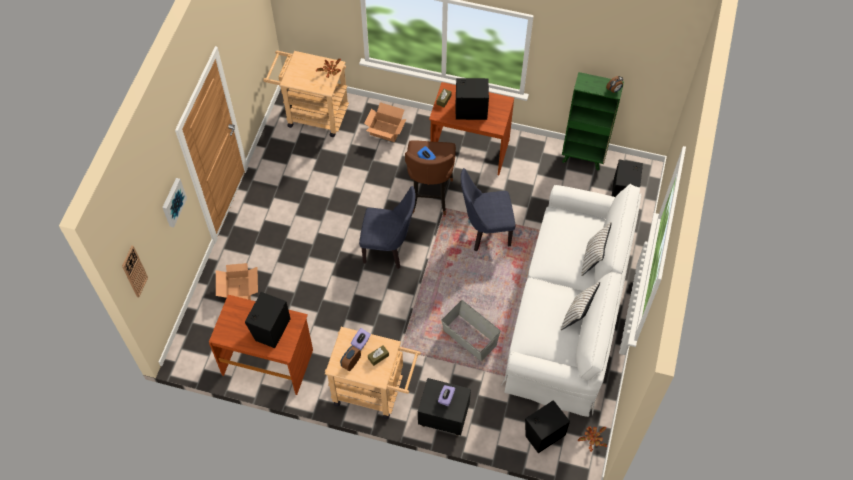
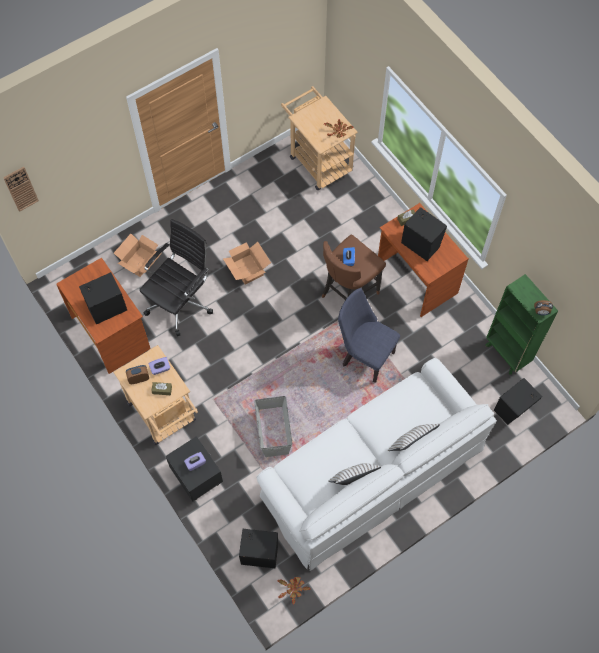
camera: 40 degrees right, 5 degrees up
picture [162,178,187,227] -> none
blue chair [359,186,416,269] -> none
cardboard box [364,102,407,142] -> cardboard box moved to [223,242,271,285]
none -> black office chair [140,219,213,336]

